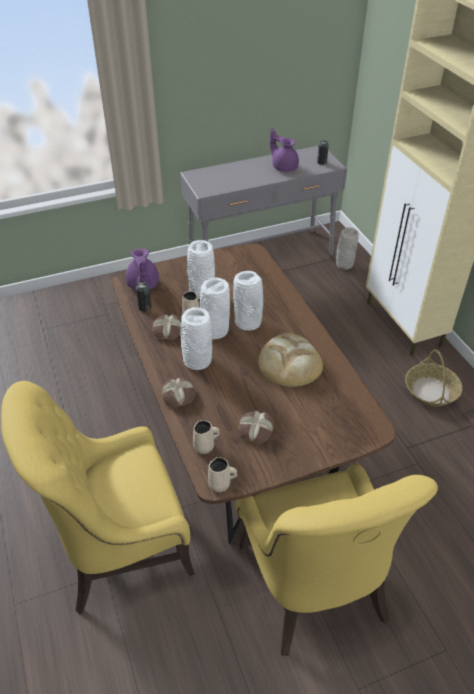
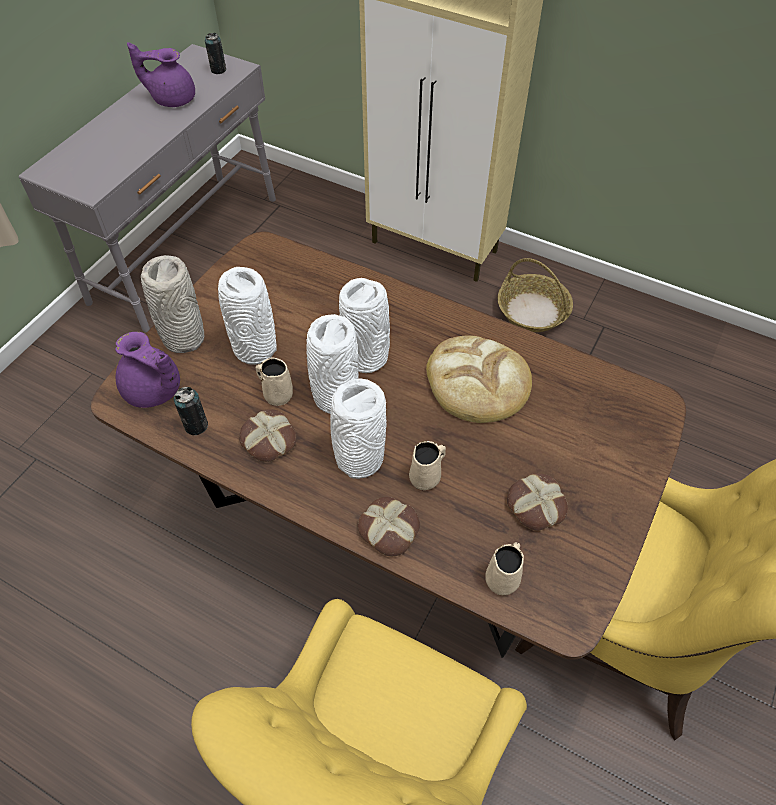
camera: 40 degrees left, 10 degrees up
beige mug [208,457,237,492] -> beige mug moved to [409,441,446,490]
grey vase [336,227,359,270] -> grey vase moved to [141,255,204,353]

